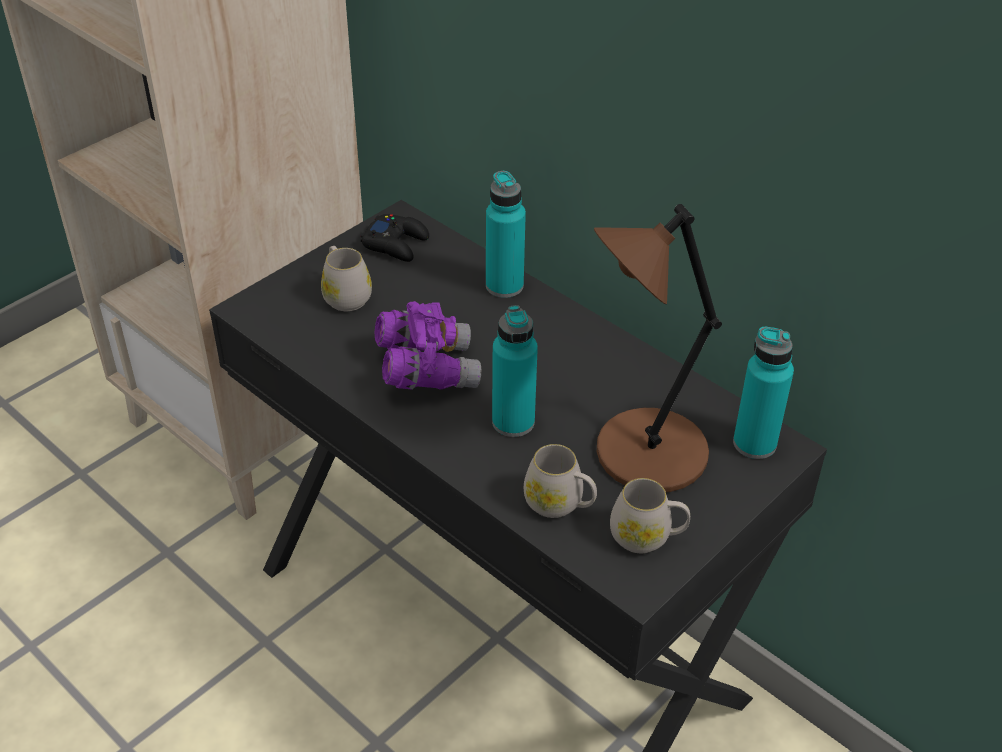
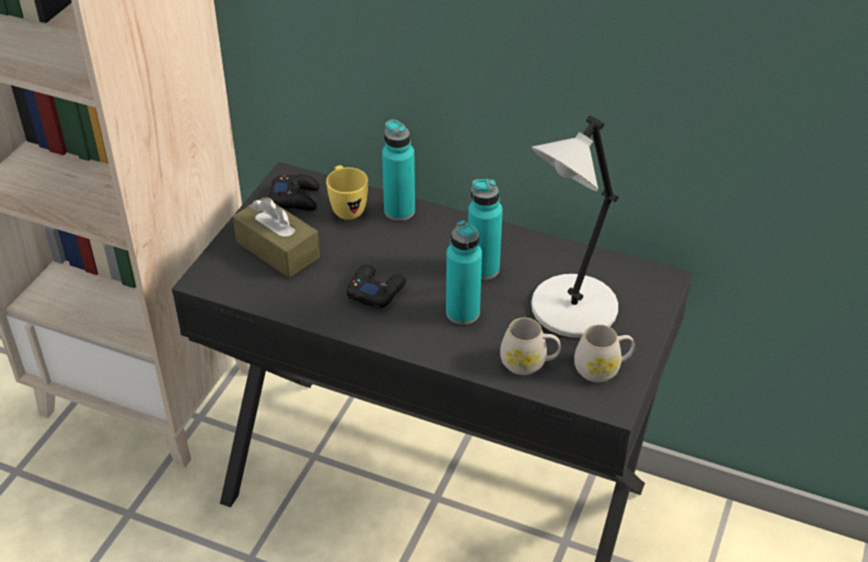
camera: 20 degrees left, 0 degrees up
white mug [321,246,372,311] -> brown tissue box [233,197,320,278]
purple binoculars [375,301,481,390] -> black game controller [346,265,406,309]
brown table lamp [594,204,722,492] -> grey table lamp [531,115,618,338]
turquoise bottle [733,326,794,459] -> turquoise bottle moved to [468,179,503,280]
none -> yellow mug [326,165,368,220]

